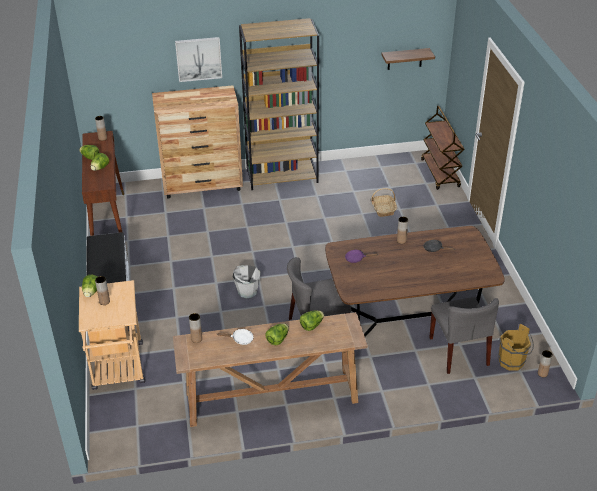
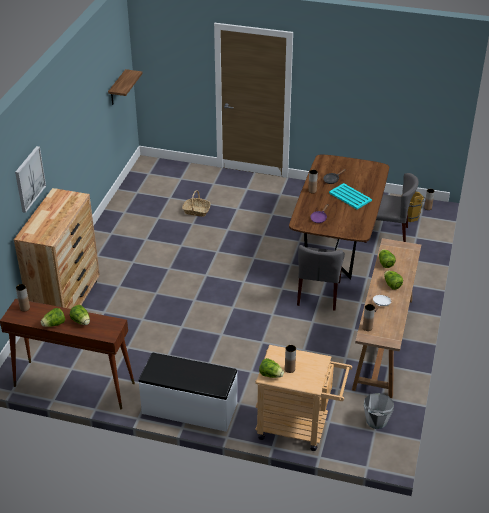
camera: 65 degrees left, 0 degrees up
grey bucket [233,265,261,298] -> grey bucket moved to [364,393,394,429]
brown bookcase [239,18,319,190] -> none
brown cart [421,106,465,190] -> none
none -> turquoise tray [329,183,372,209]

